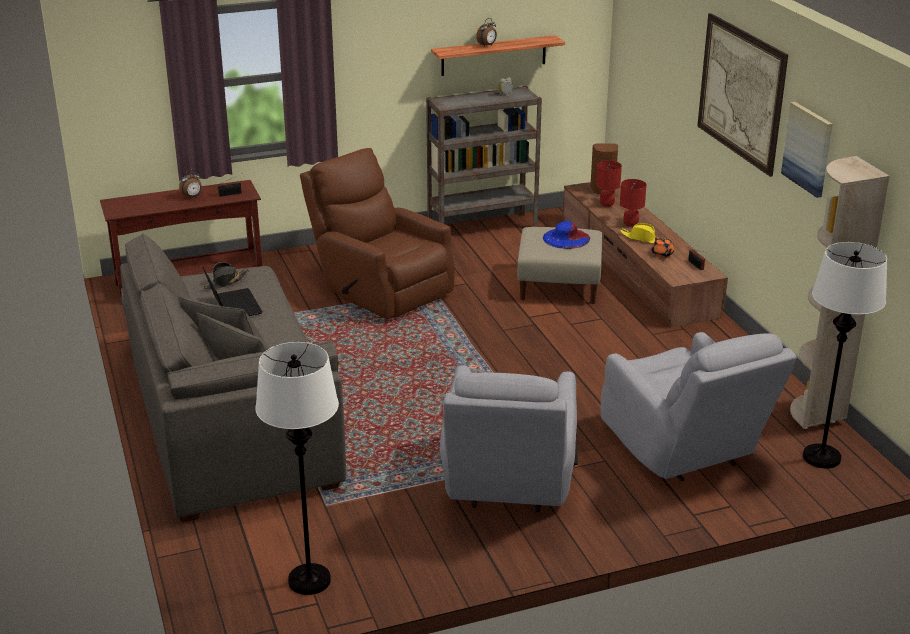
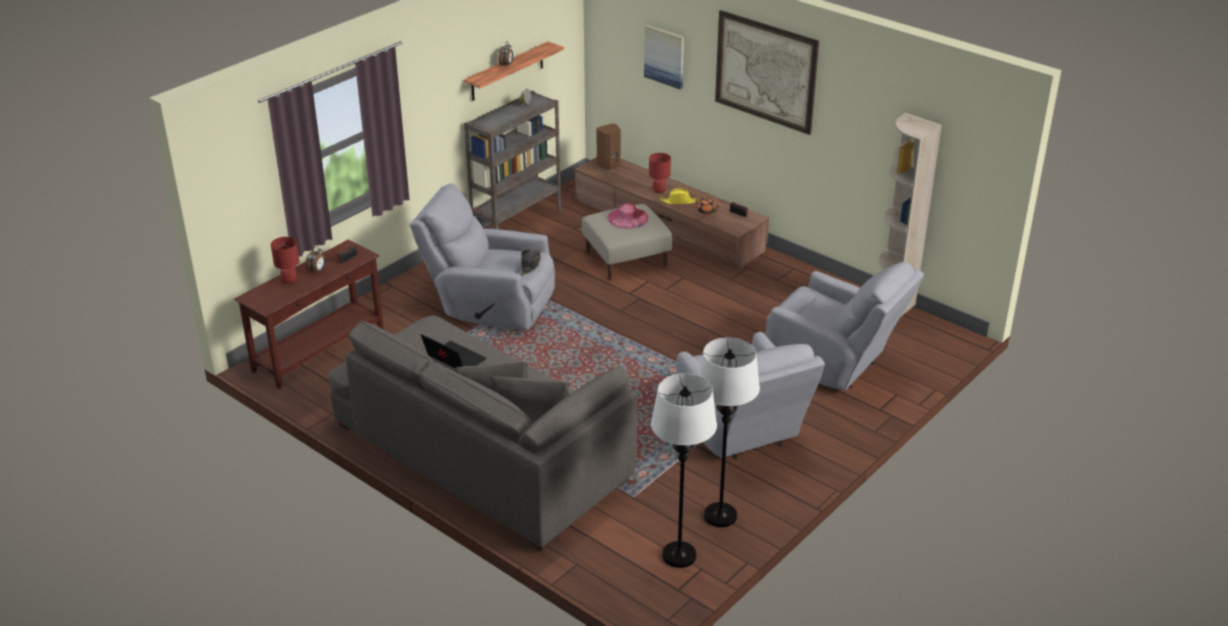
camera: 30 degrees left, 5 degrees up
black hat [202,262,249,289] -> black hat moved to [521,250,541,274]
brown armchair [300,148,455,319] -> grey armchair [410,183,555,330]
blue hat [543,221,590,249] -> pink hat [608,203,648,229]
red table lamp [596,161,622,207] -> red table lamp moved to [271,237,299,284]
picture [781,102,833,198] -> picture moved to [644,25,684,89]
white floor lamp [803,242,887,468] -> white floor lamp moved to [698,337,760,527]

